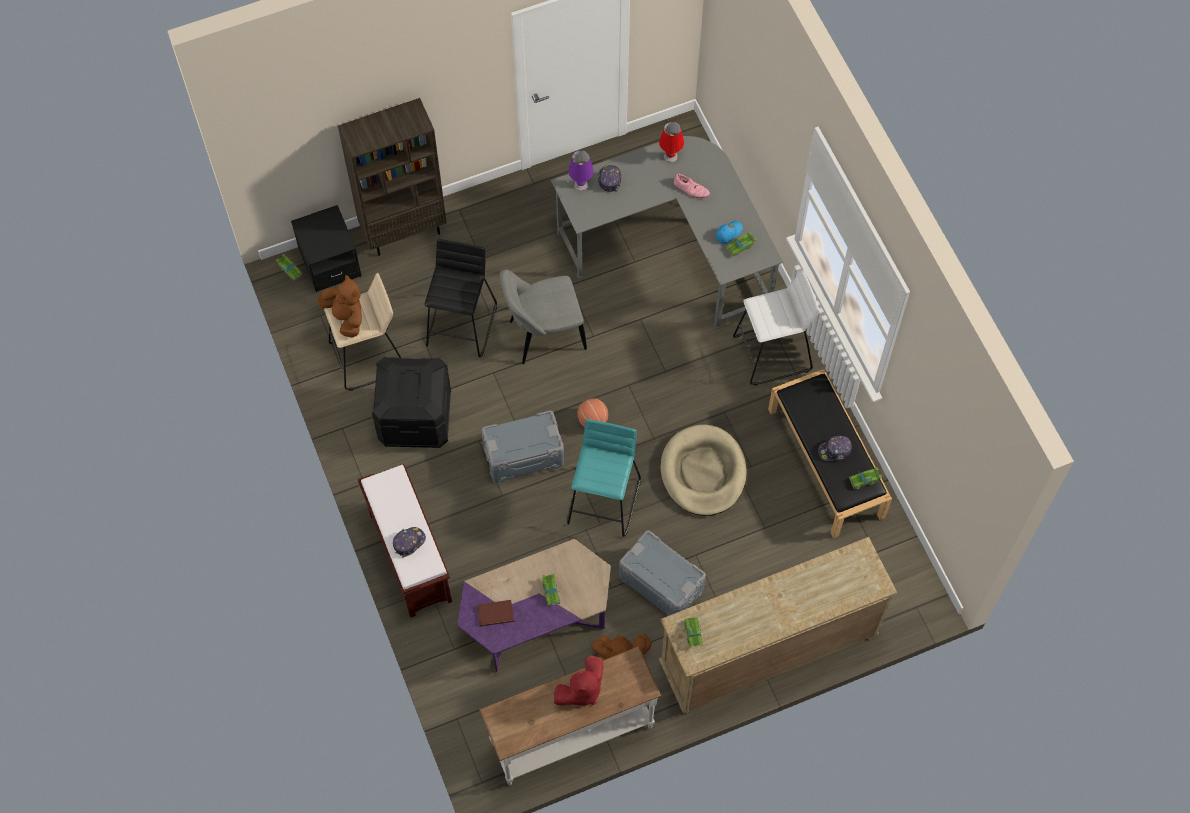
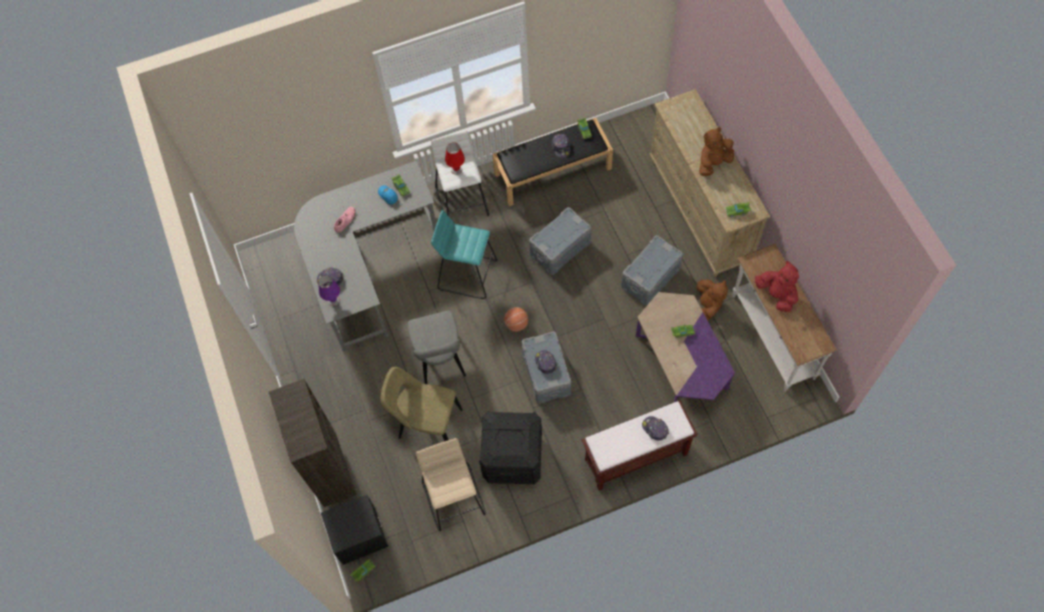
camera: 85 degrees left, 0 degrees up
brown plush toy [317,275,362,338] -> brown plush toy moved to [699,127,734,176]
black stool [425,239,497,357] -> beige chair [380,367,463,441]
brown book [477,600,514,626] -> none
turquoise stool [567,419,641,537] -> turquoise stool moved to [431,210,497,299]
red table lamp [659,121,684,162] -> red table lamp moved to [445,142,465,175]
beige dog bed [660,425,747,516] -> grey storage box [529,207,591,275]
none -> cap [535,350,557,374]

